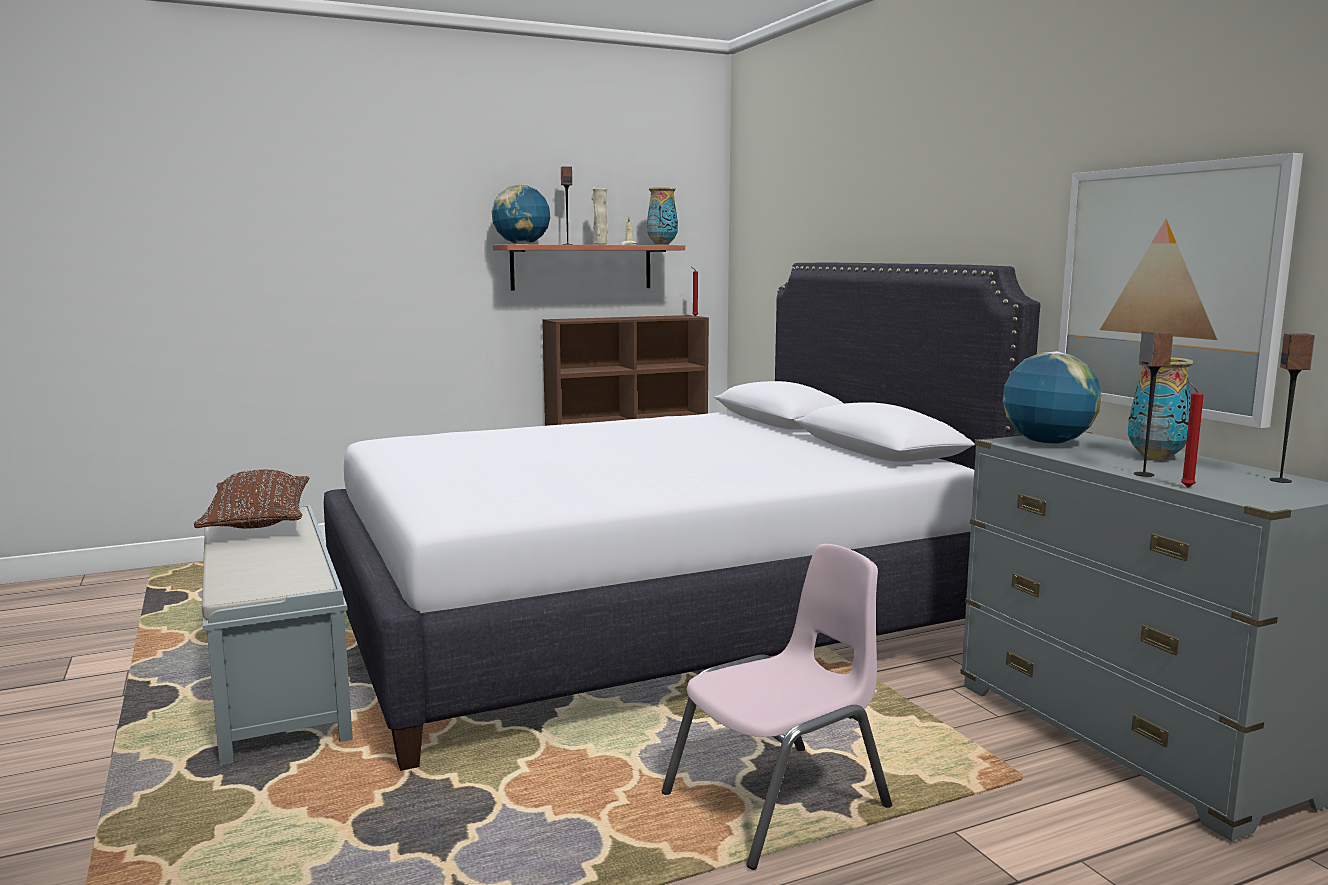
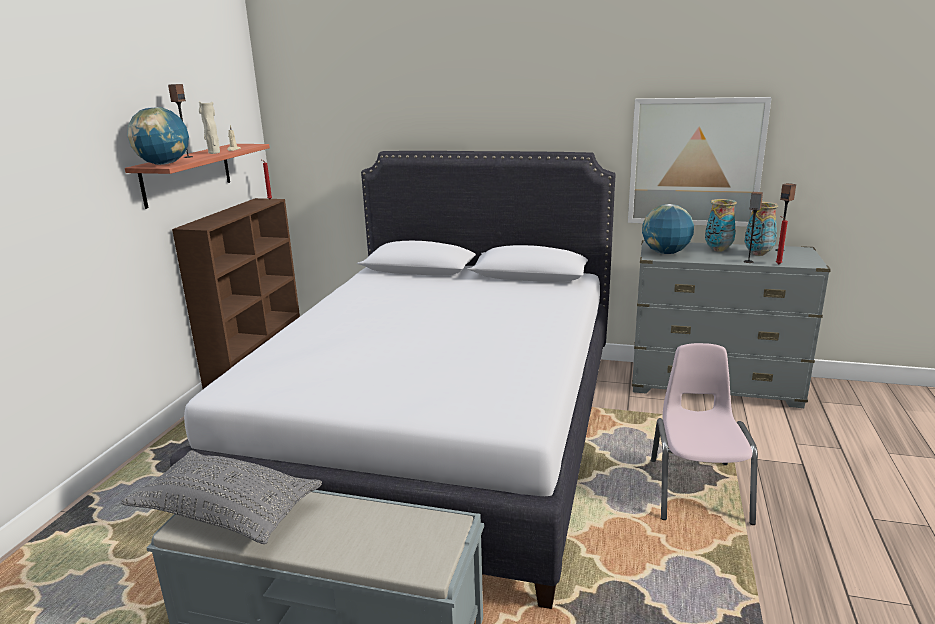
camera: 50 degrees left, 10 degrees up
brown pillow [194,470,309,529] -> grey pillow [121,450,322,544]
vase [647,187,678,245] -> vase moved to [745,202,778,256]

